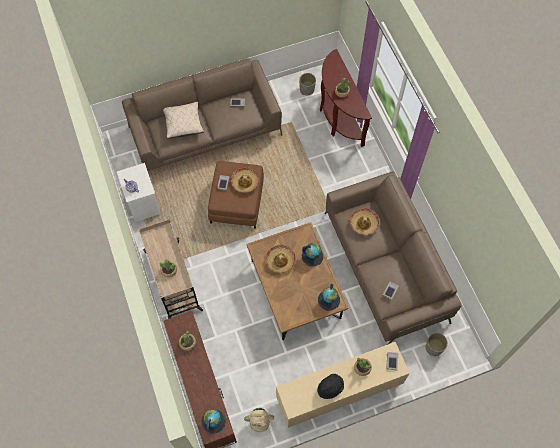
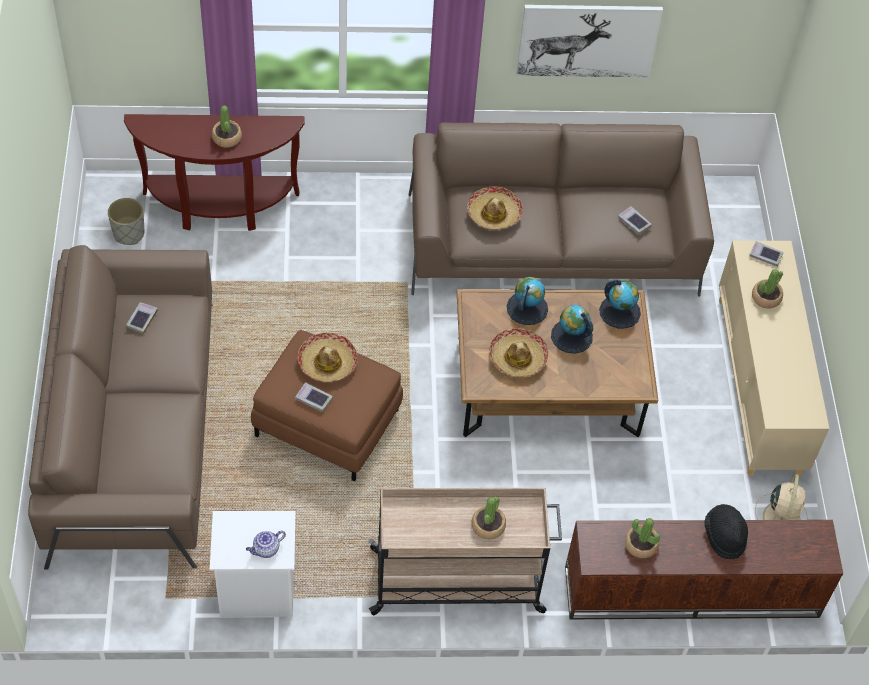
camera: 75 degrees left, 10 degrees down
beige pillow [163,102,204,139] -> none
globe [201,409,226,434] -> globe moved to [551,305,593,354]
black hat [317,374,344,399] -> black hat moved to [704,504,748,559]
grey planter [426,333,448,356] -> none
none -> picture [516,5,663,78]

